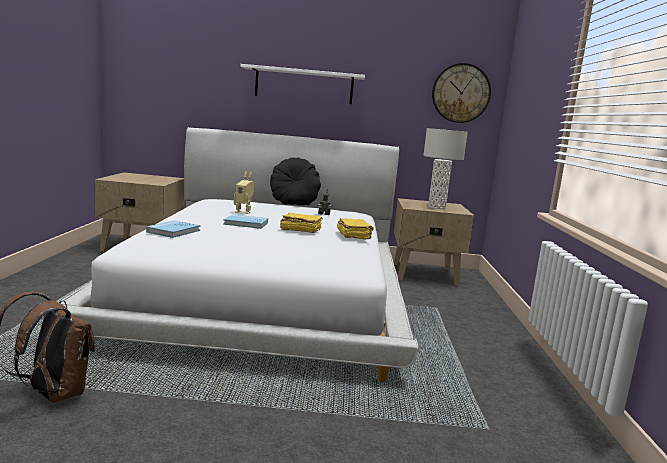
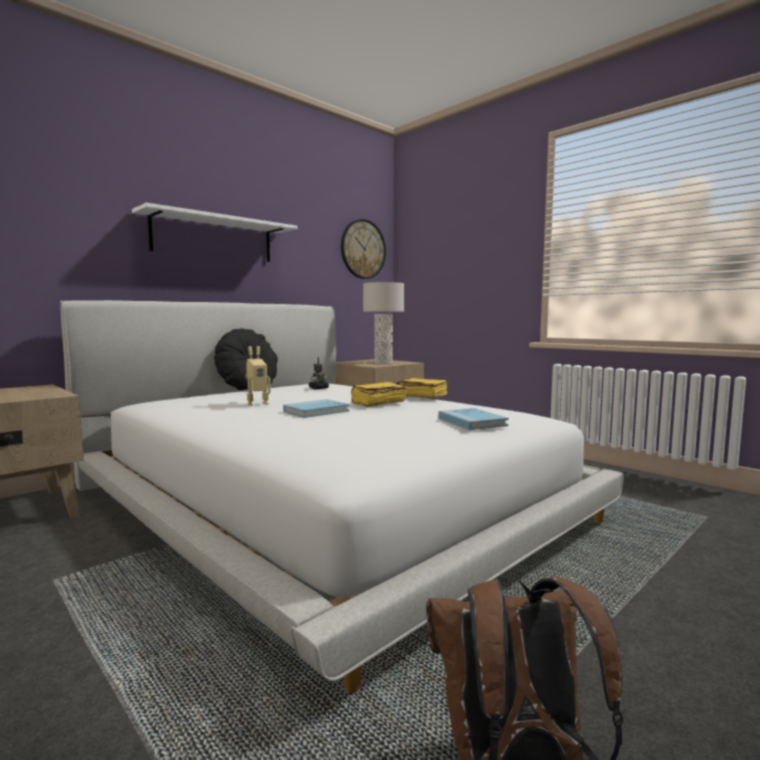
camera: 45 degrees left, 5 degrees down
blue book [146,220,200,238] -> blue book moved to [438,408,508,430]

